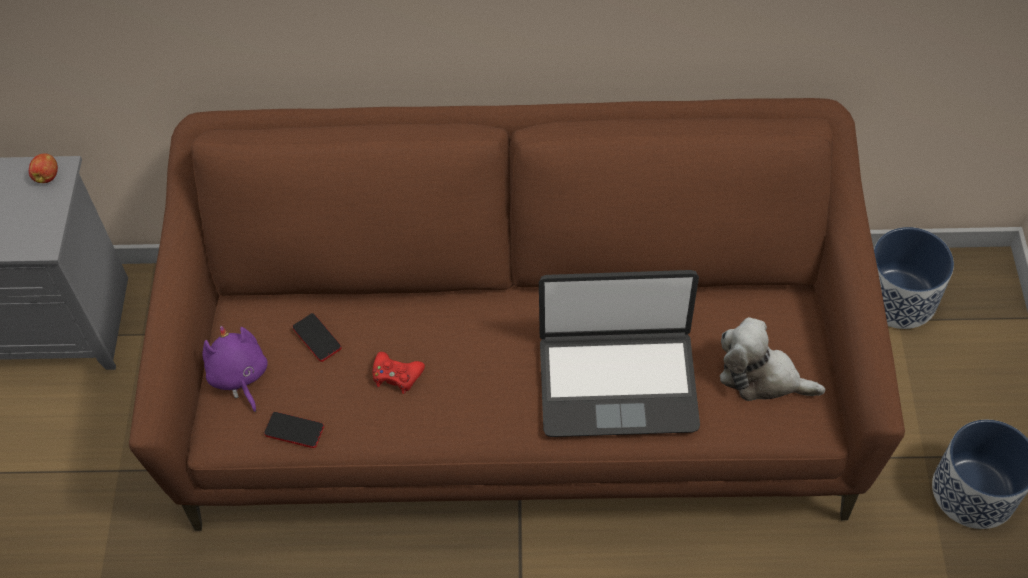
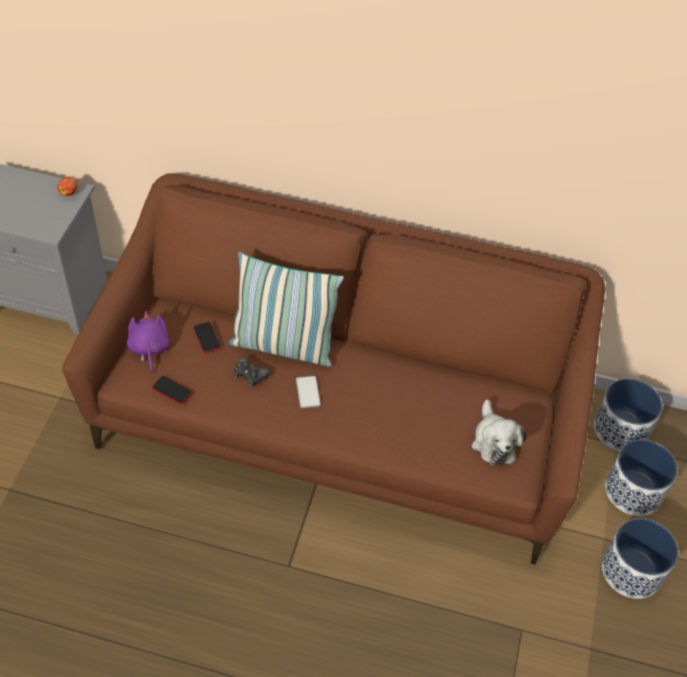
camera: 10 degrees right, 5 degrees down
red game controller [373,352,425,394] -> black game controller [234,356,270,387]
laptop [539,270,700,437] -> none
plush toy [720,317,825,401] -> plush toy turned 135 degrees counterclockwise [471,399,526,466]
none -> pillow [229,252,344,367]
none -> phone [296,376,321,408]
none -> planter [605,439,678,516]

